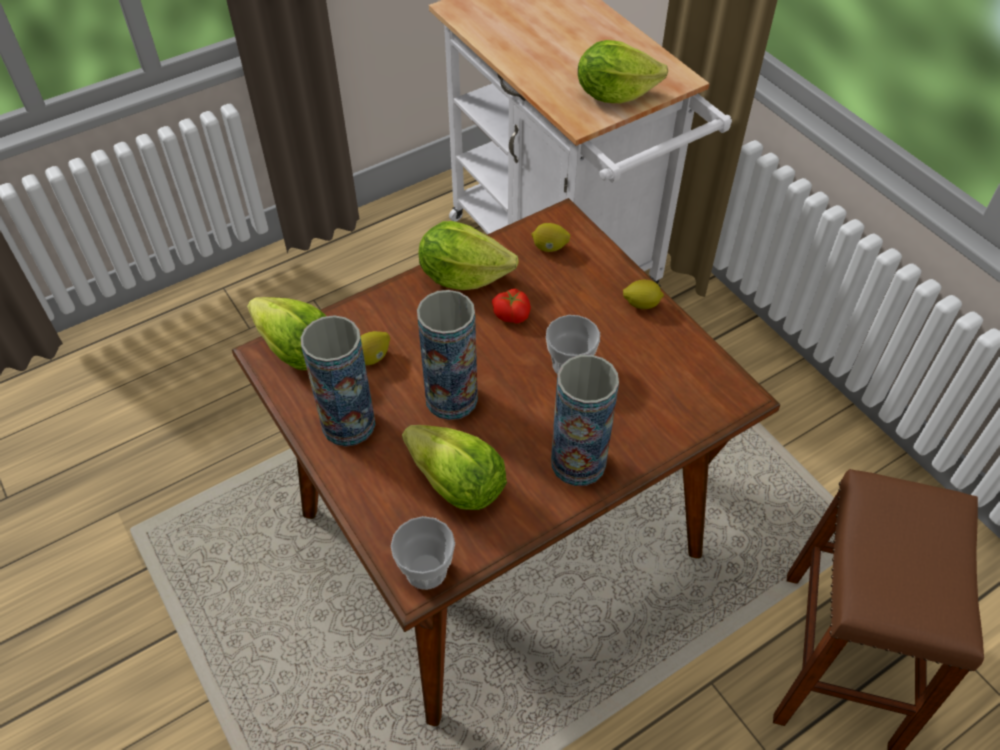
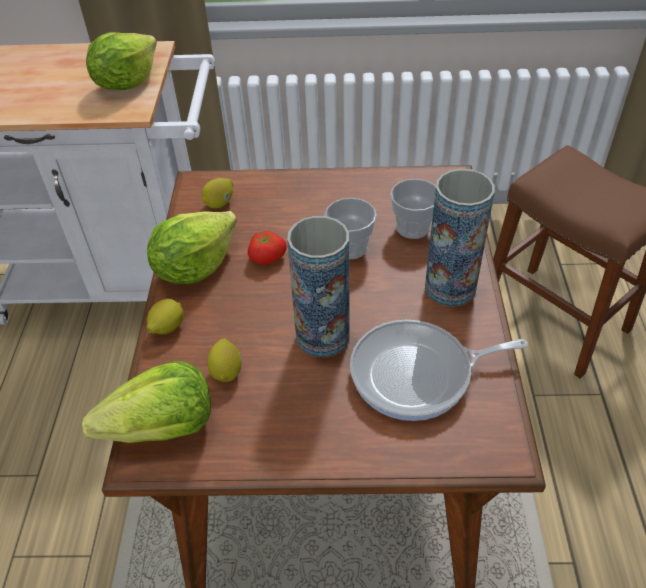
camera: 55 degrees left, 5 degrees down
vase [301,315,375,447] -> none
cup [391,516,455,590] -> cup moved to [390,179,436,239]
lettuce [402,425,507,510] -> frying pan [350,320,528,421]
lemon [623,280,664,309] -> lemon moved to [146,299,184,335]

